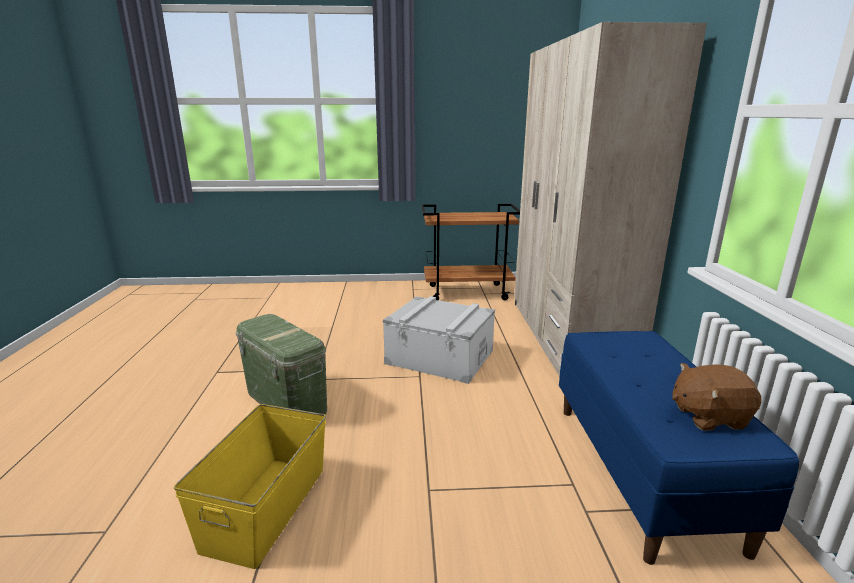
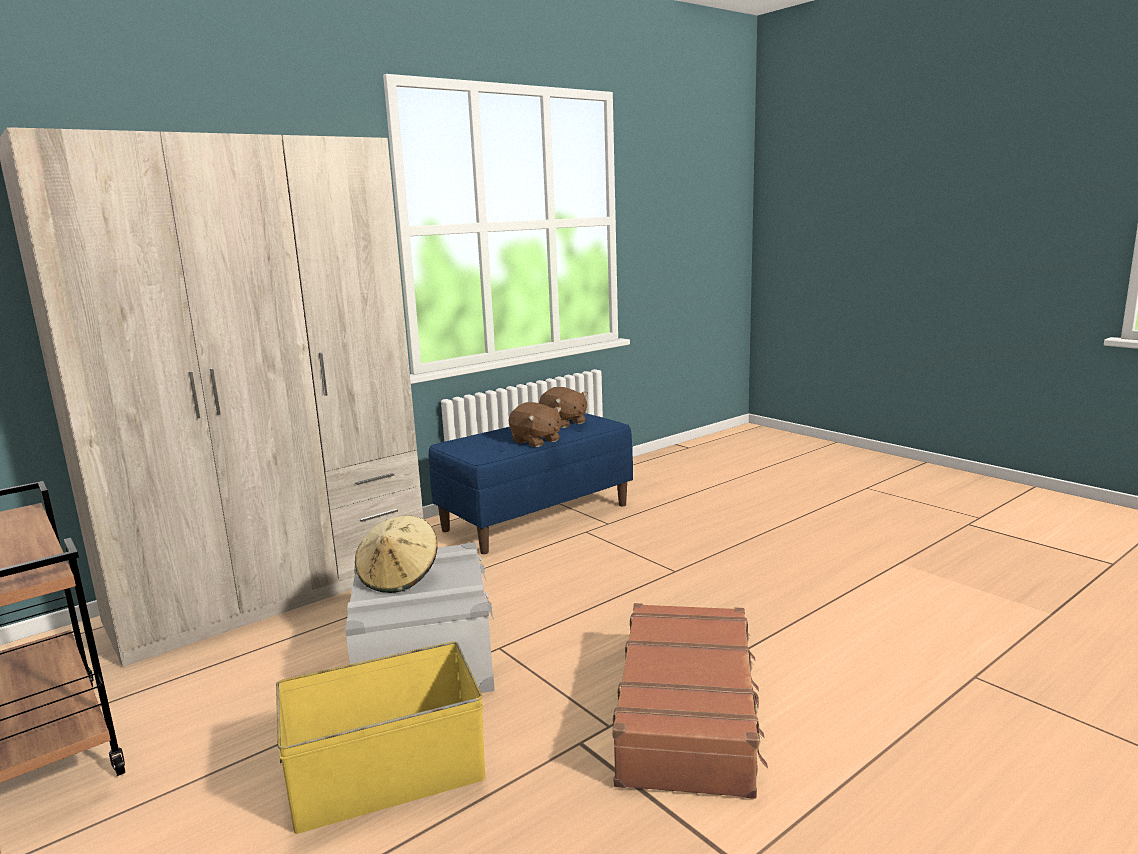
camera: 125 degrees left, 5 degrees down
yellow storage box [174,404,326,569] -> yellow storage box moved to [276,641,485,834]
green storage box [236,314,327,414] -> brown suitcase [612,603,768,799]
none -> beige hat [355,516,437,593]
none -> brown plush toy [509,402,562,447]

